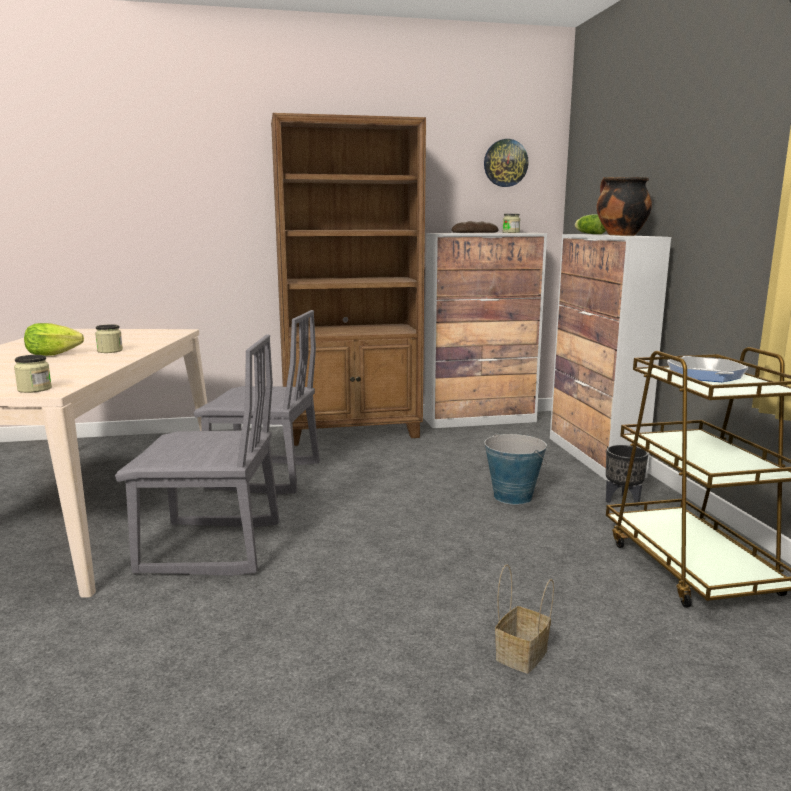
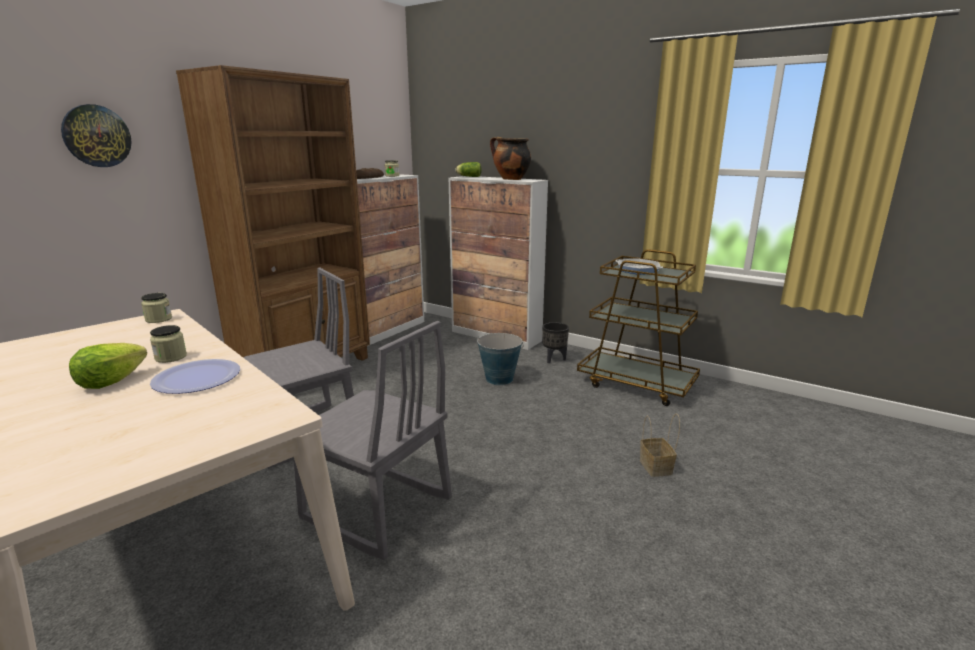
camera: 45 degrees left, 5 degrees up
jar [14,355,52,393] -> jar moved to [141,293,172,323]
grey chair [115,334,279,576] -> grey chair turned 75 degrees clockwise [293,321,452,560]
wall clock [484,139,529,187] -> wall clock moved to [61,104,132,167]
none -> plate [150,359,240,394]

